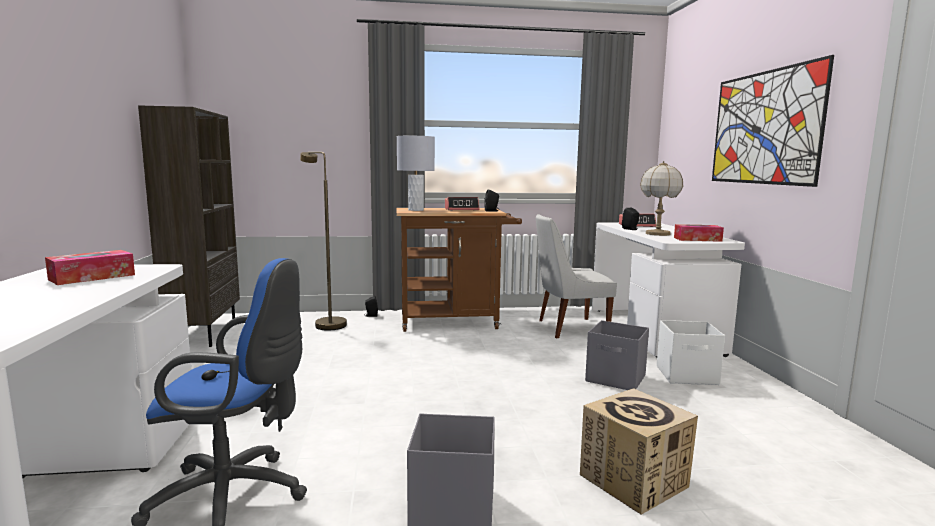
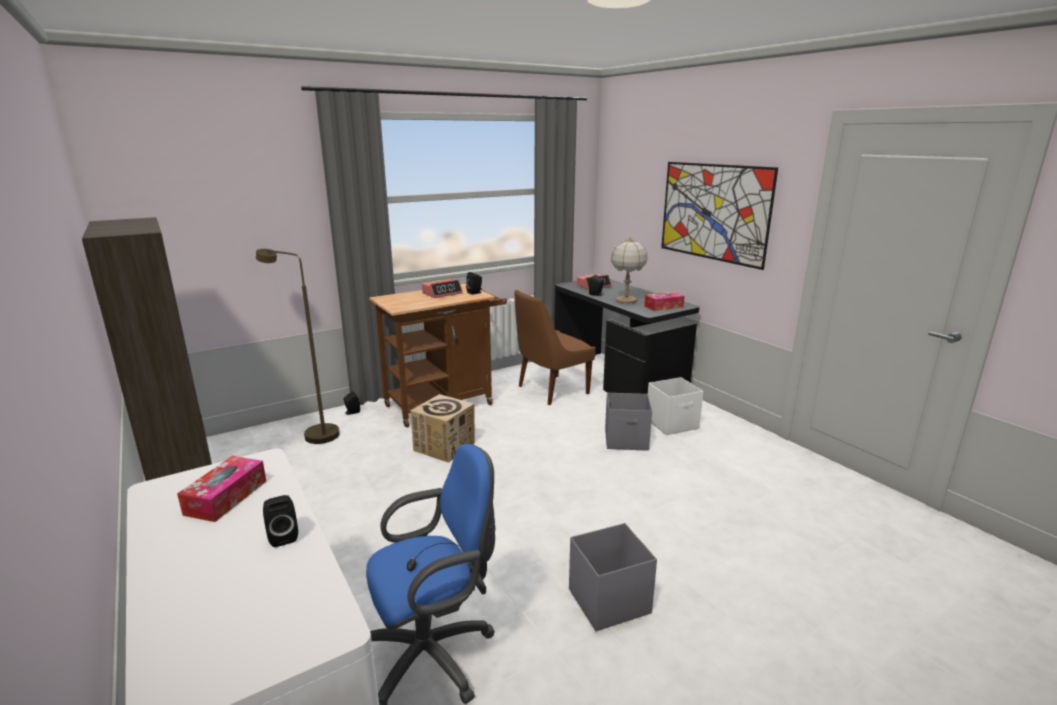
camera: 25 degrees left, 10 degrees up
grey table lamp [397,136,435,211] -> none
white chair [536,214,617,339] -> brown chair [515,290,596,405]
cardboard box [580,388,698,515] -> cardboard box moved to [410,394,475,463]
white desk [592,223,745,357] -> black desk [554,279,699,394]
none -> black speaker [263,495,298,547]

